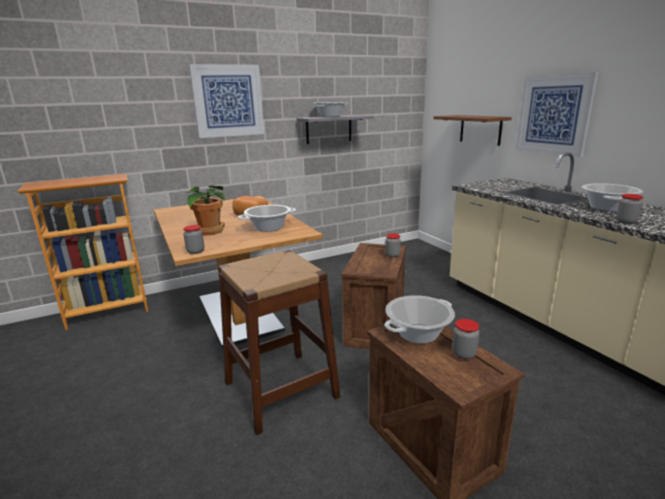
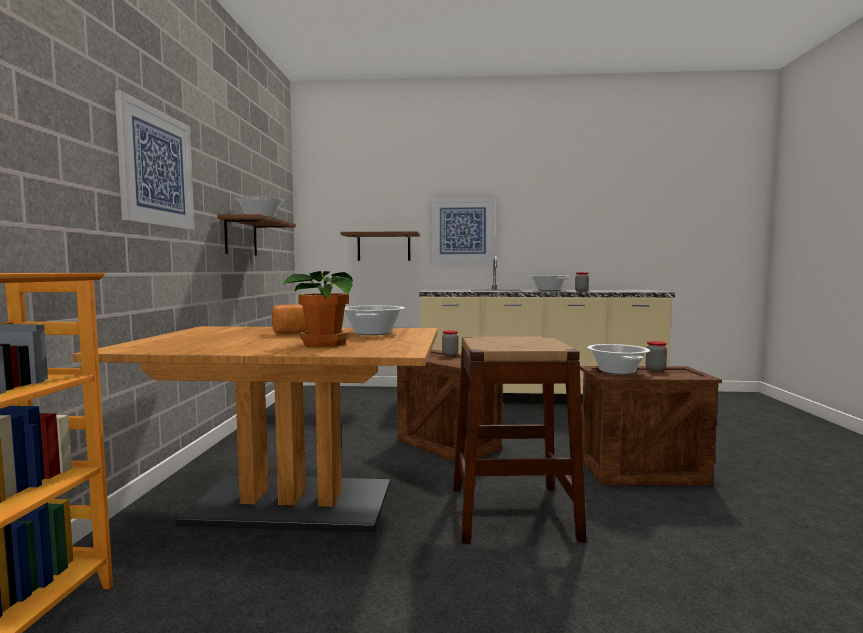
camera: 60 degrees left, 15 degrees down
jar [183,225,204,254] -> none
grey shelf [297,115,374,144] -> brown shelf [217,214,296,256]

